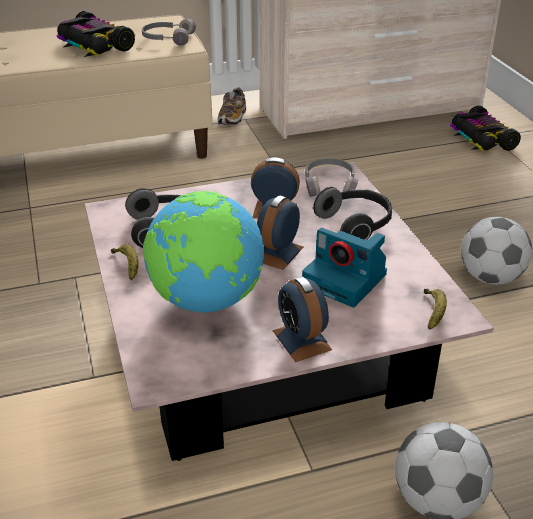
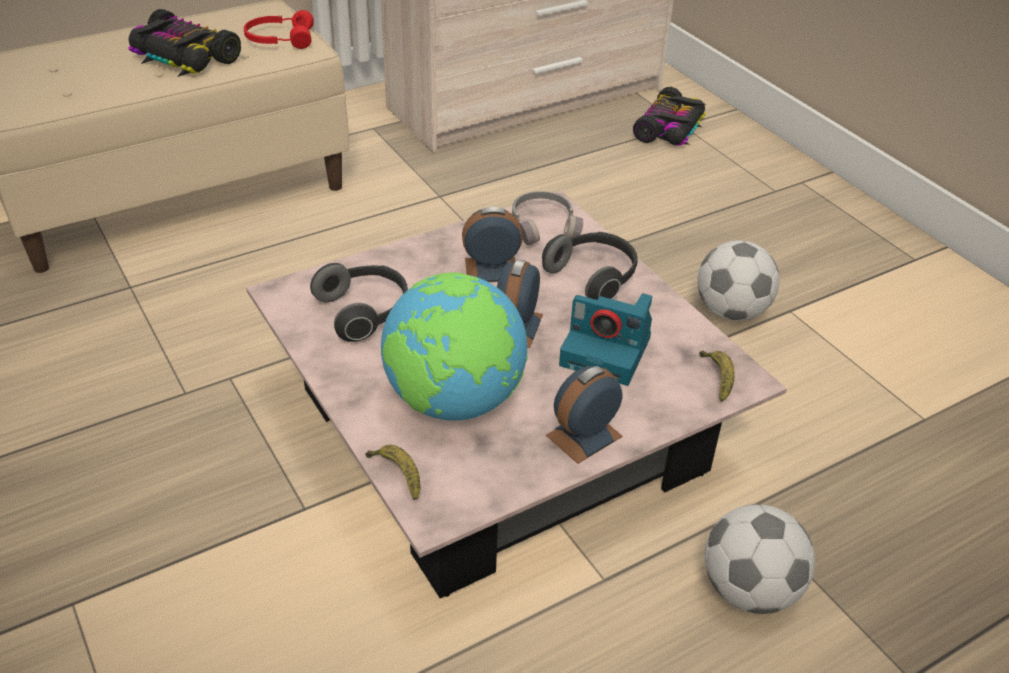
camera: 15 degrees left, 5 degrees up
banana [111,244,139,280] -> banana moved to [365,445,420,500]
grey headphones [142,19,196,46] -> red headphones [244,10,314,49]
shoe [218,87,246,126] -> none
alarm clock [273,277,332,362] -> alarm clock turned 90 degrees clockwise [546,366,623,464]
toy car [450,106,521,151] -> toy car turned 120 degrees counterclockwise [633,87,707,146]

